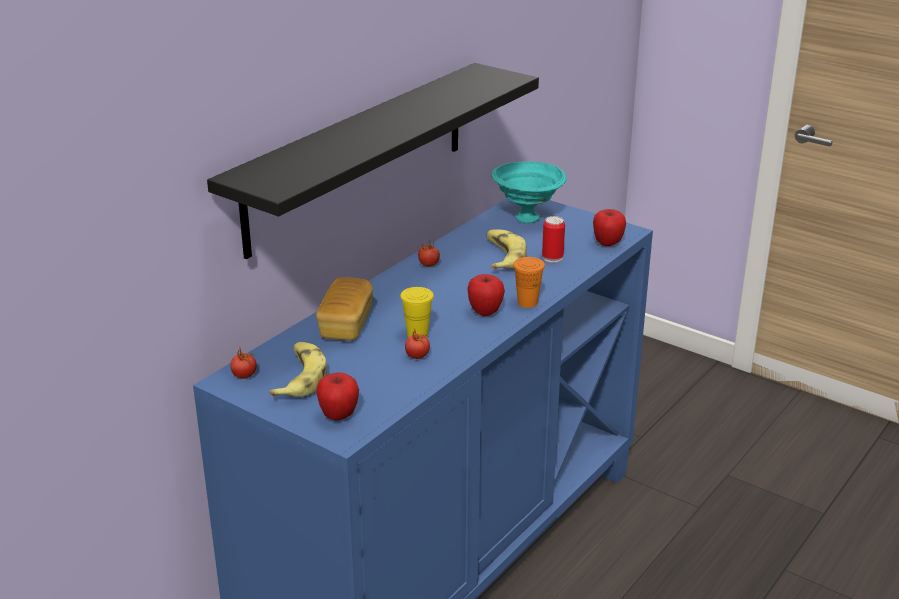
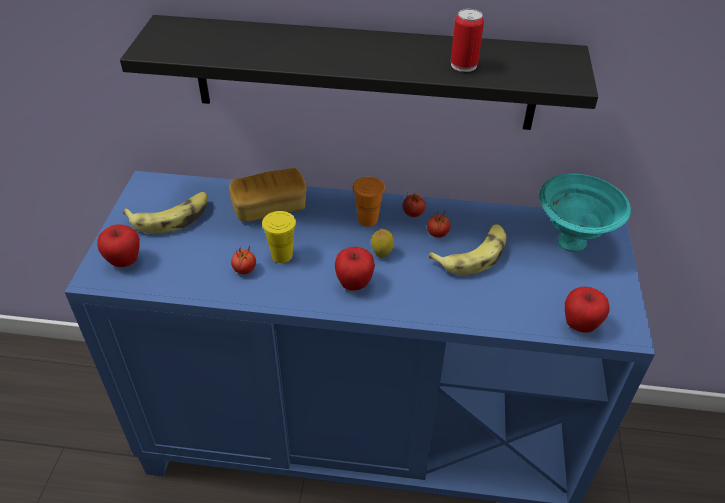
camera: 60 degrees right, 15 degrees up
tomato [230,349,257,379] -> tomato moved to [427,211,451,238]
orange cup [513,257,545,308] -> orange cup moved to [353,177,385,227]
can [542,216,565,263] -> can moved to [451,9,484,72]
none -> lemon [371,228,394,258]

